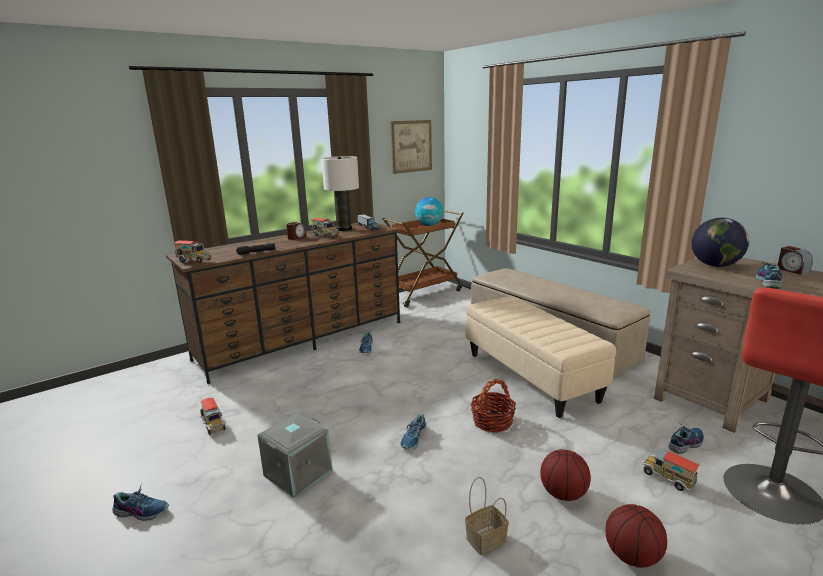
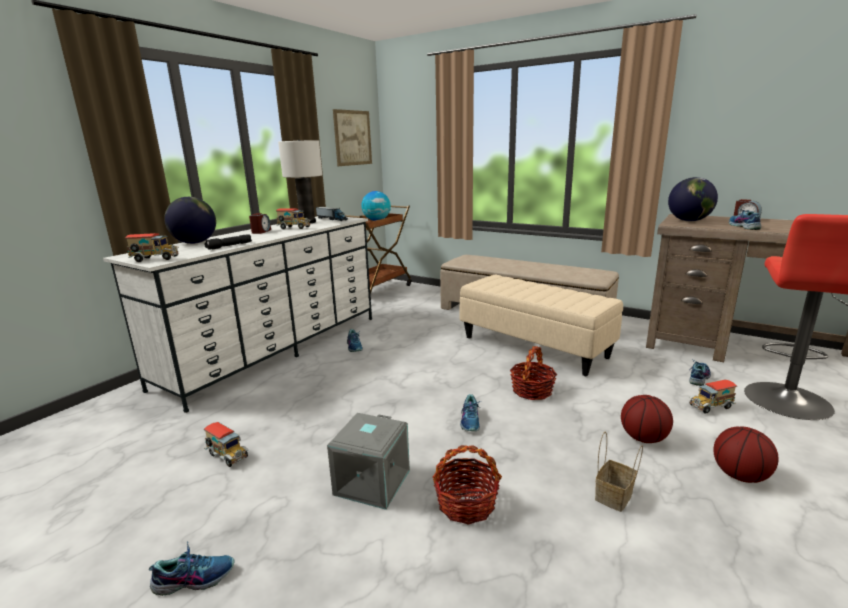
camera: 20 degrees left, 0 degrees up
brown dresser [166,223,400,384] -> white dresser [103,216,372,413]
toy truck [643,449,699,491] -> toy truck turned 45 degrees counterclockwise [689,379,737,414]
none -> globe [164,197,216,244]
none -> basket [432,445,502,525]

